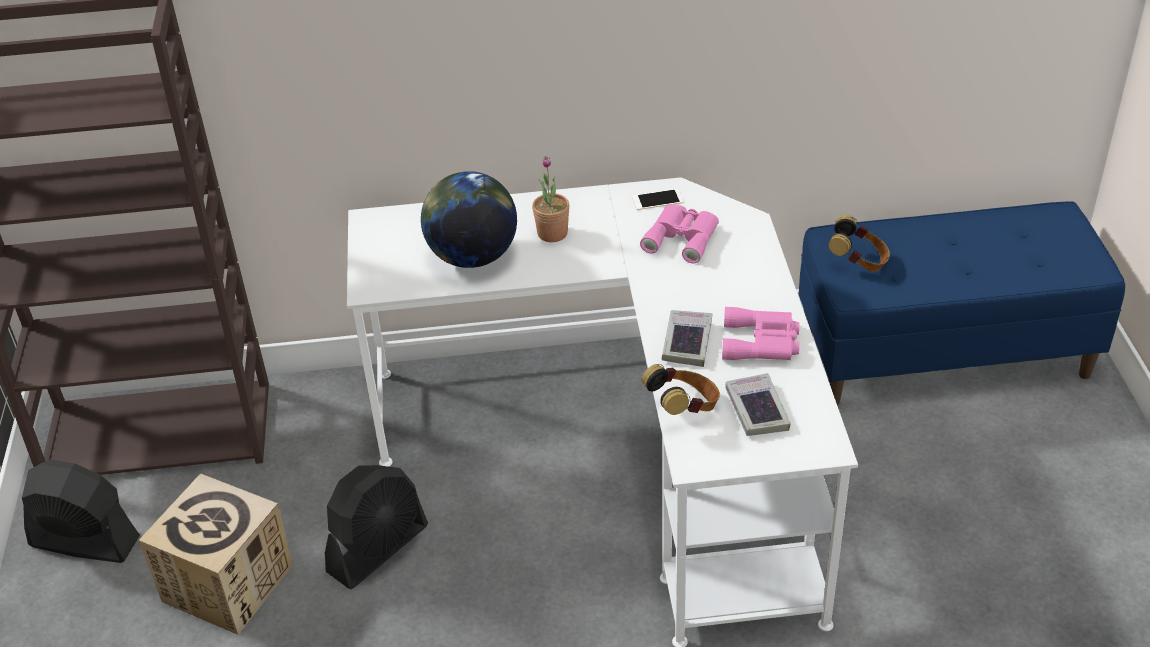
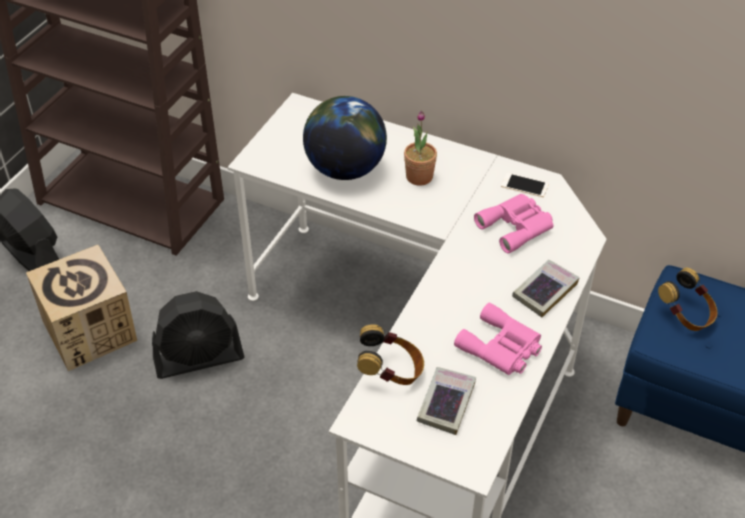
camera: 30 degrees right, 5 degrees up
book [662,310,713,367] -> book moved to [512,260,580,318]

